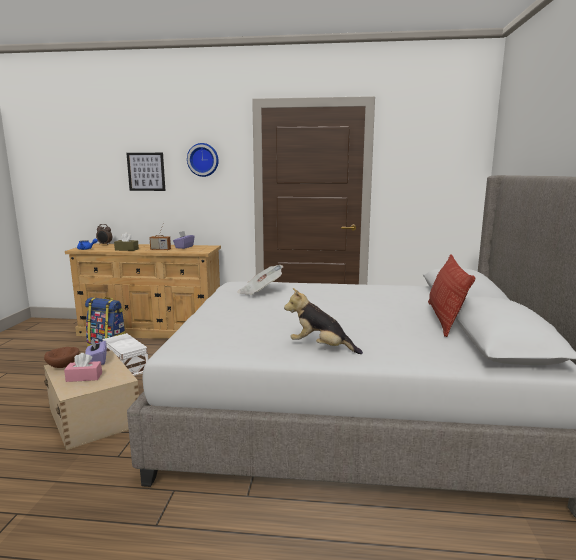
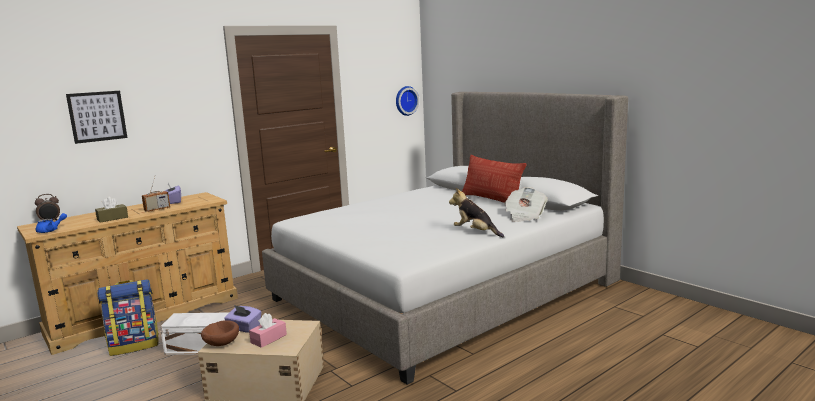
camera: 45 degrees left, 0 degrees up
wall clock [187,143,219,177] -> wall clock moved to [396,86,419,116]
newspaper [237,265,283,295] -> newspaper moved to [504,187,548,222]
plush toy [284,288,363,354] -> plush toy turned 60 degrees clockwise [449,188,504,237]

